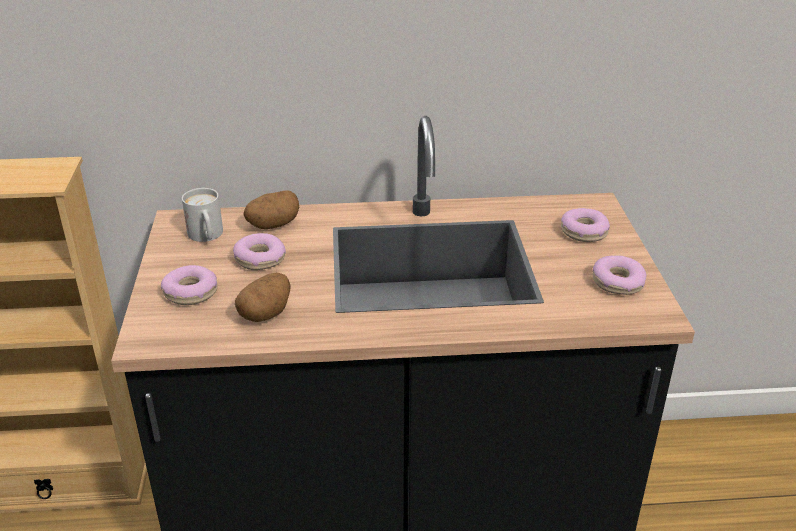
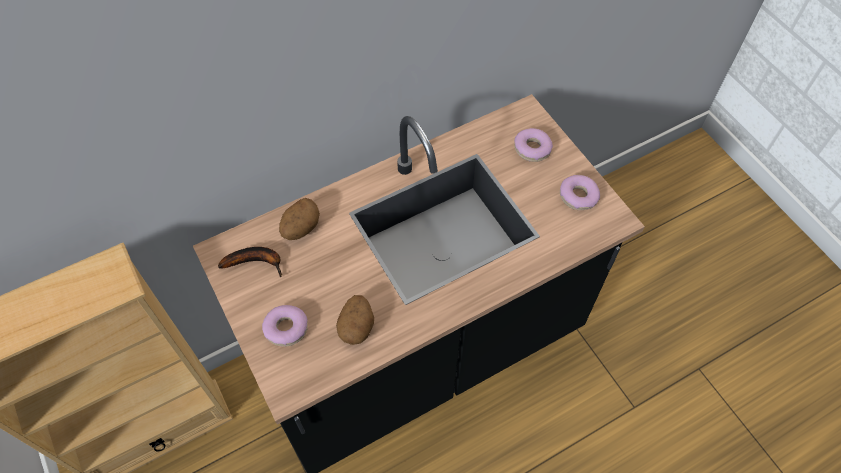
camera: 25 degrees left, 25 degrees up
white mug [182,188,223,242] -> banana [218,247,282,277]
donut [233,233,286,270] -> none

